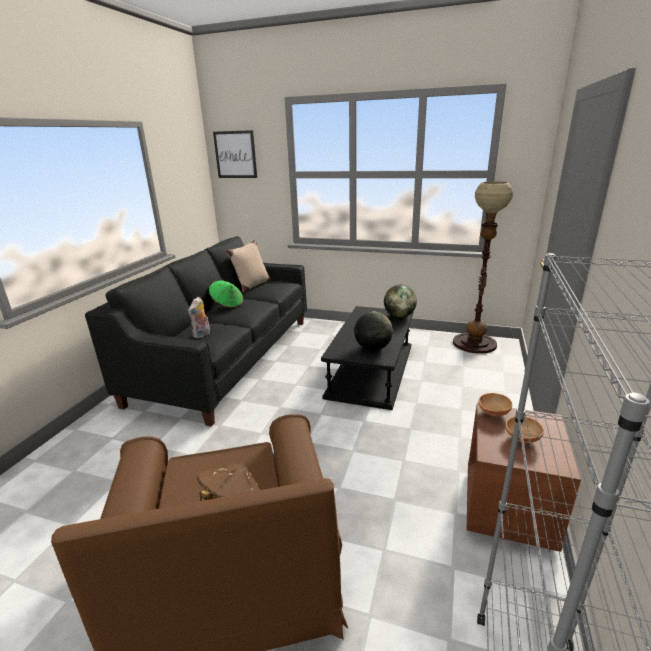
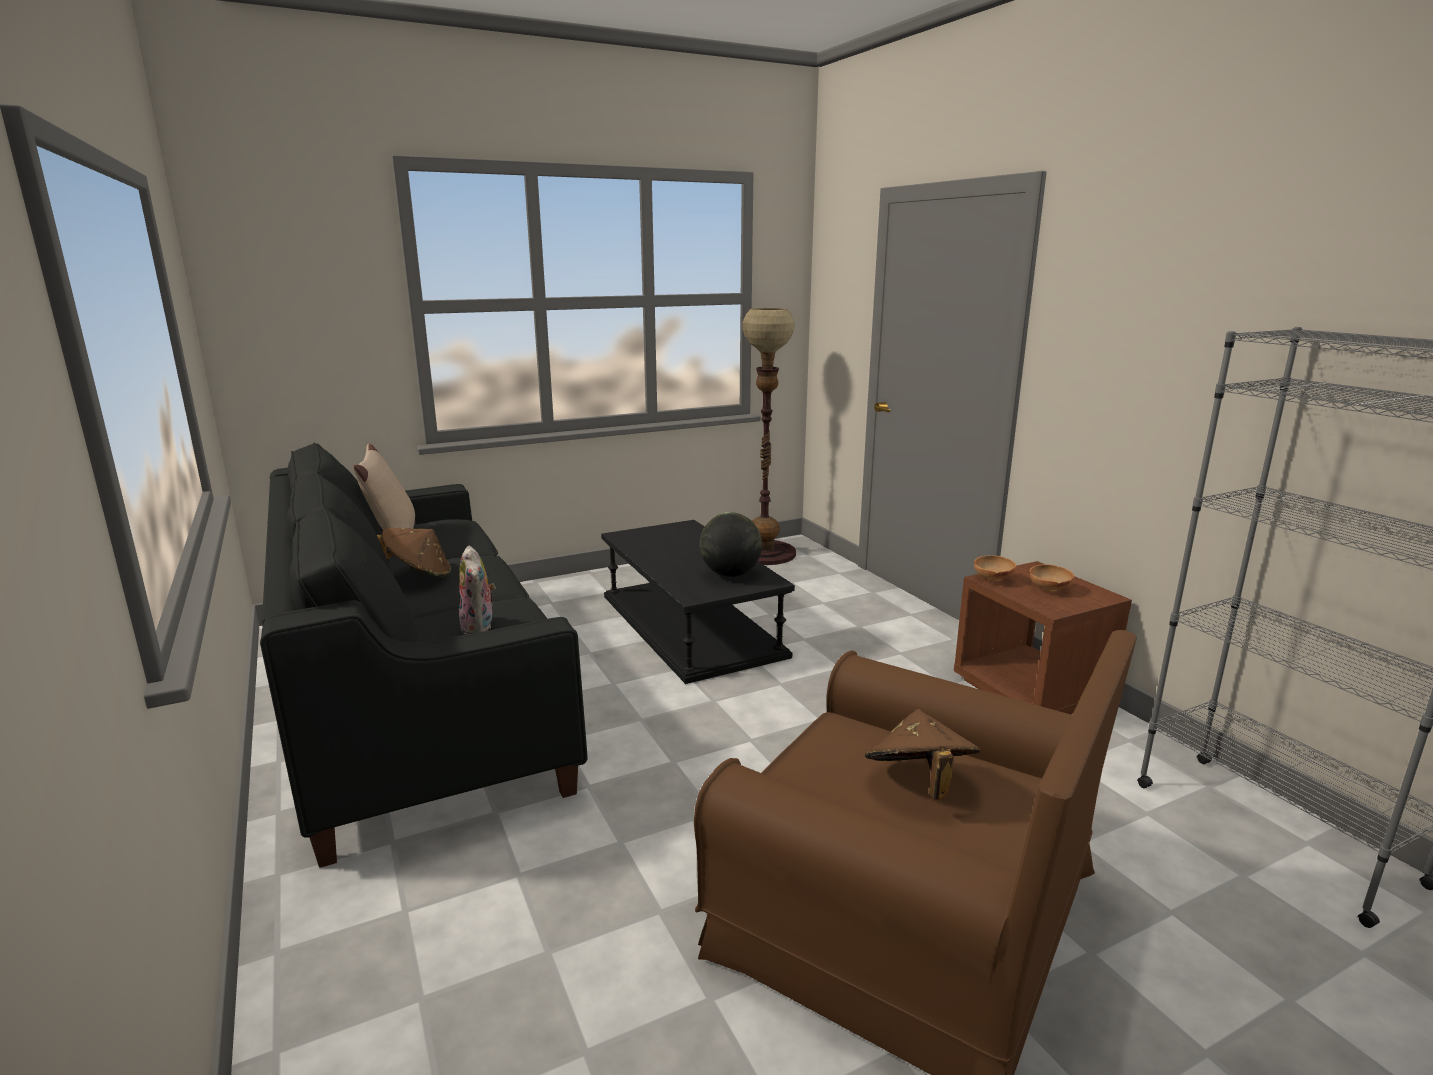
camera: 45 degrees left, 5 degrees down
green hat [209,280,243,308] -> brown hat [377,528,451,577]
picture [213,130,257,178] -> none
globe [384,285,417,318] -> none

